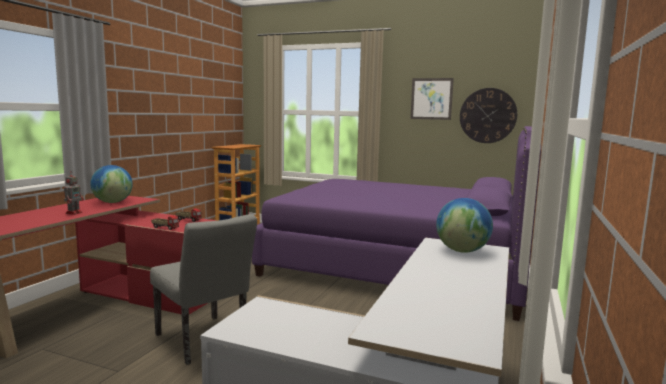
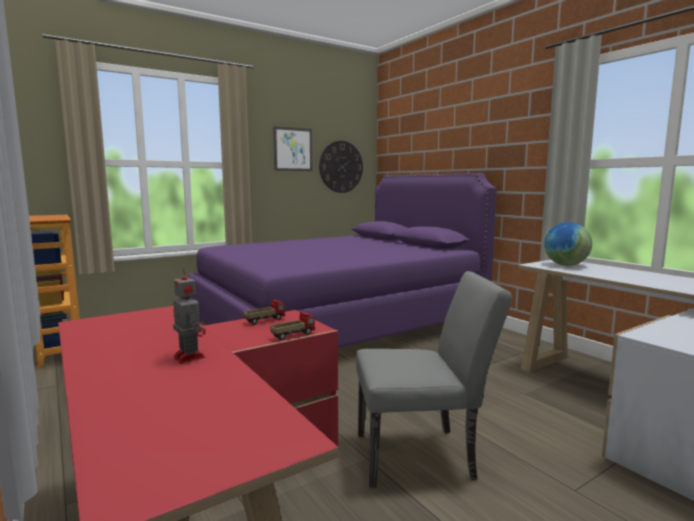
camera: 55 degrees left, 0 degrees up
globe [90,165,133,203] -> none

